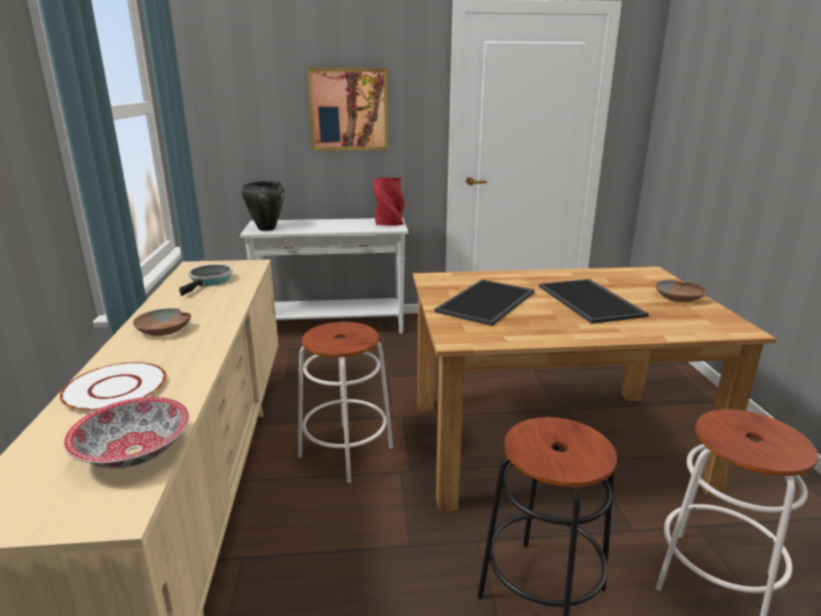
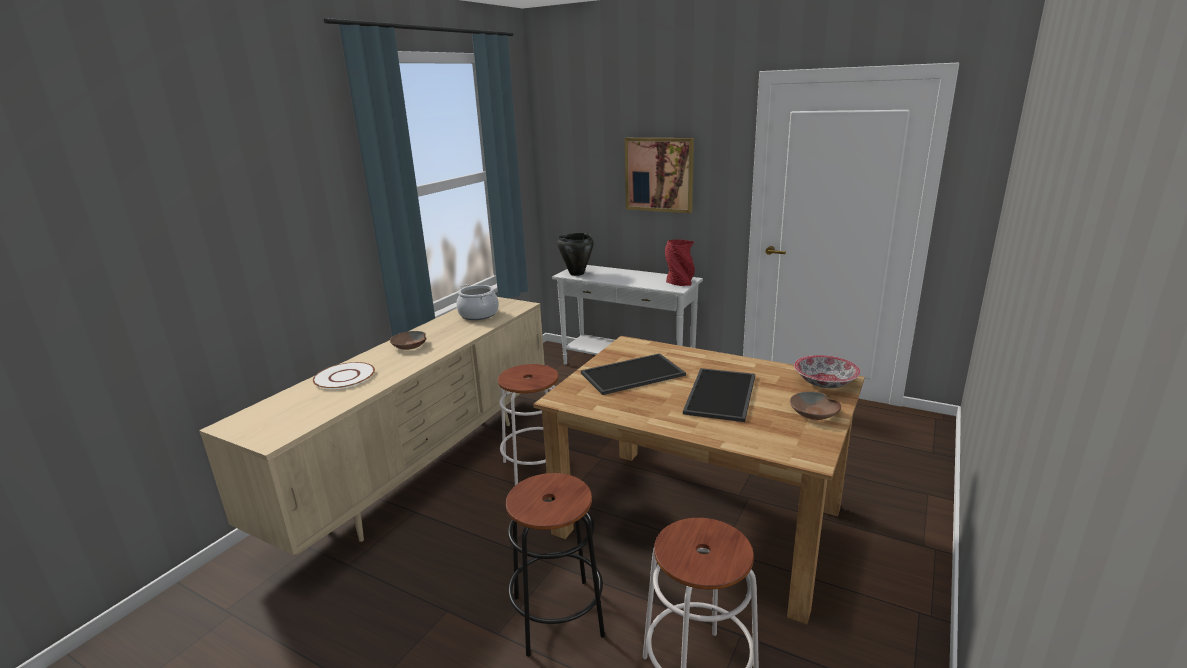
camera: 35 degrees right, 0 degrees up
bowl [64,397,189,468] -> bowl moved to [794,355,861,388]
frying pan [179,264,233,296] -> cooking pot [456,284,499,320]

